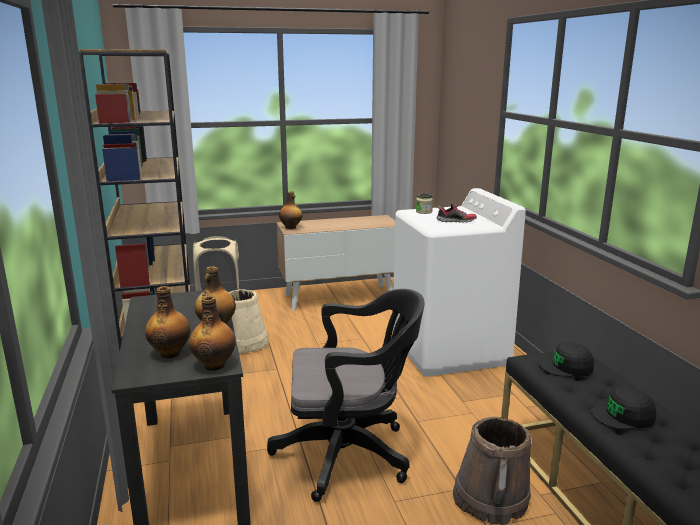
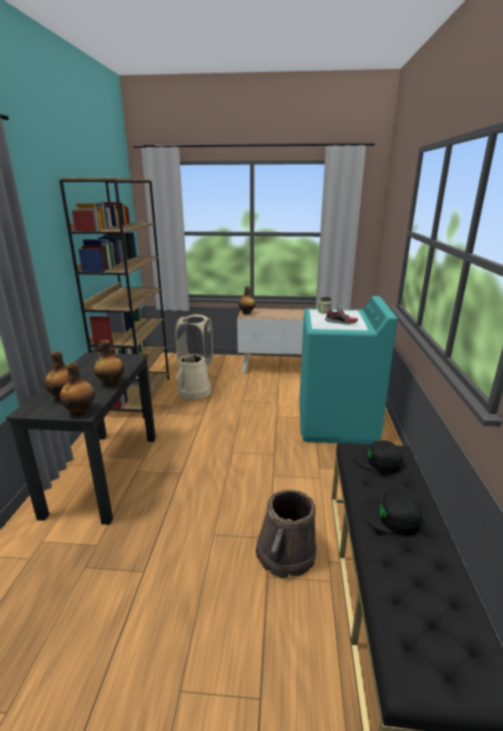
camera: 20 degrees right, 5 degrees up
black office chair [267,289,425,502] -> none
white washing machine [393,188,526,377] -> turquoise washing machine [299,296,398,444]

